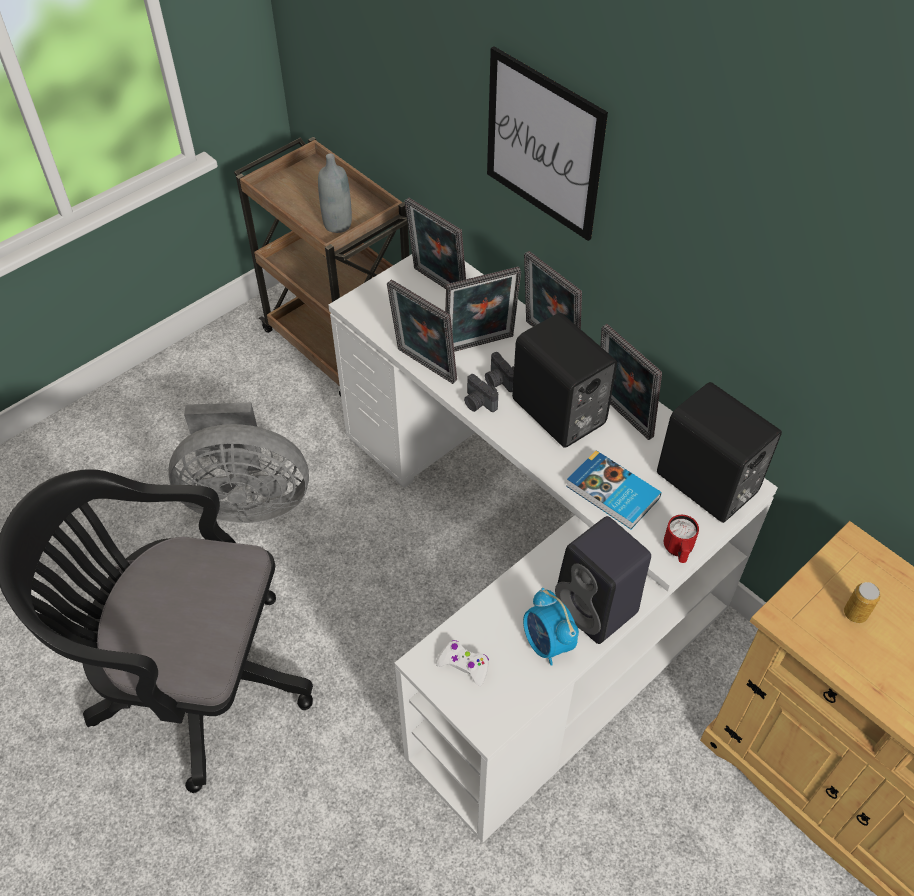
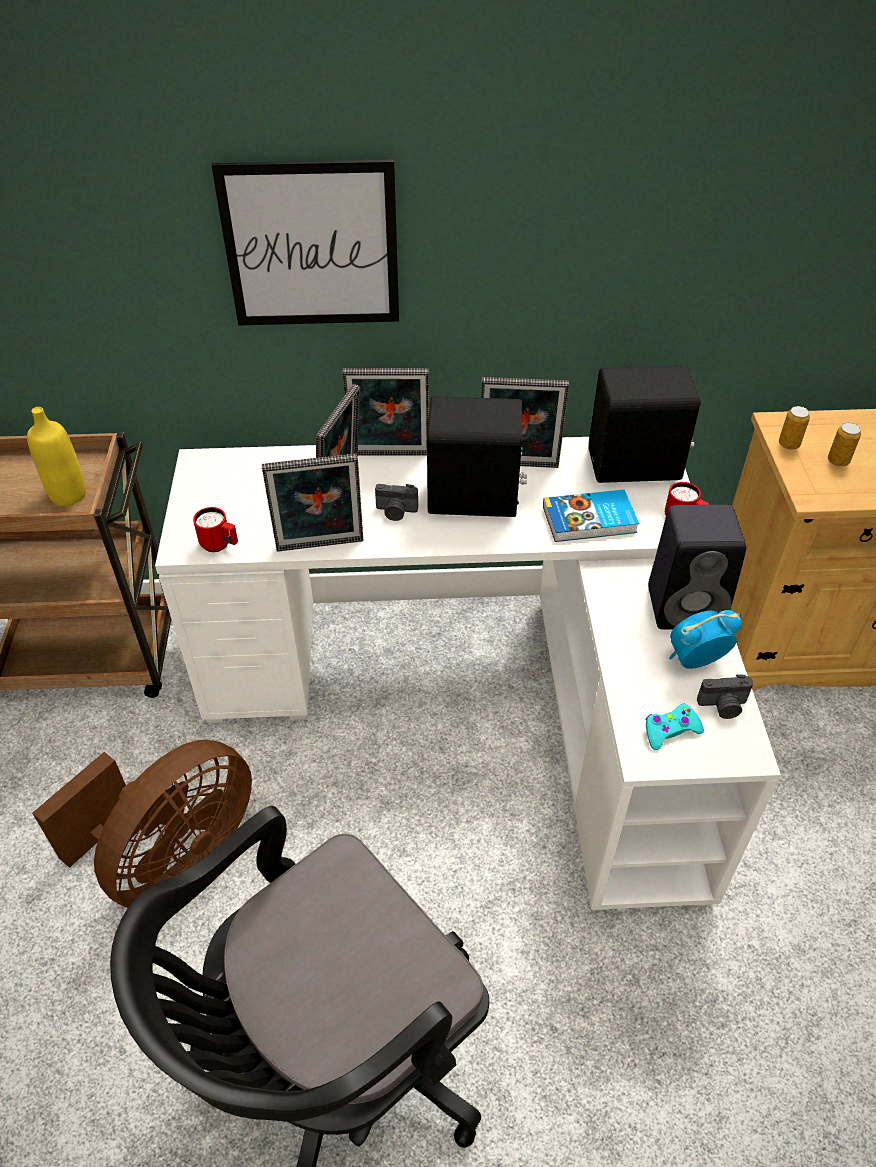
camera: 50 degrees left, 5 degrees down
grey fan [169,402,309,523] -> brown fan [32,739,252,908]
grey bottle [318,153,352,233] -> yellow bottle [27,407,86,506]
picture frame [405,198,466,289] -> none
white game controller [436,640,489,686] -> turquoise game controller [646,704,704,750]
camera [464,374,498,412] -> camera moved to [697,674,753,719]
alarm clock [523,588,579,665] -> alarm clock turned 150 degrees clockwise [669,610,741,669]
none -> red mug [193,507,238,552]
none -> can [779,406,810,450]

